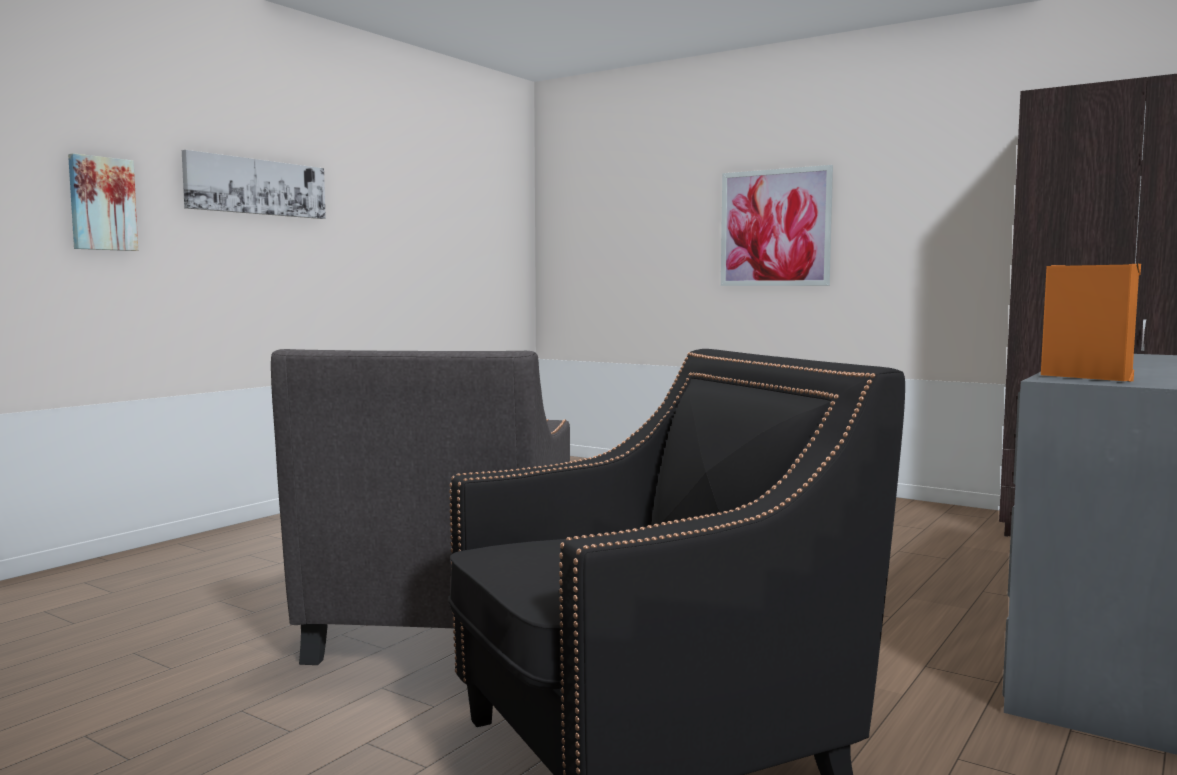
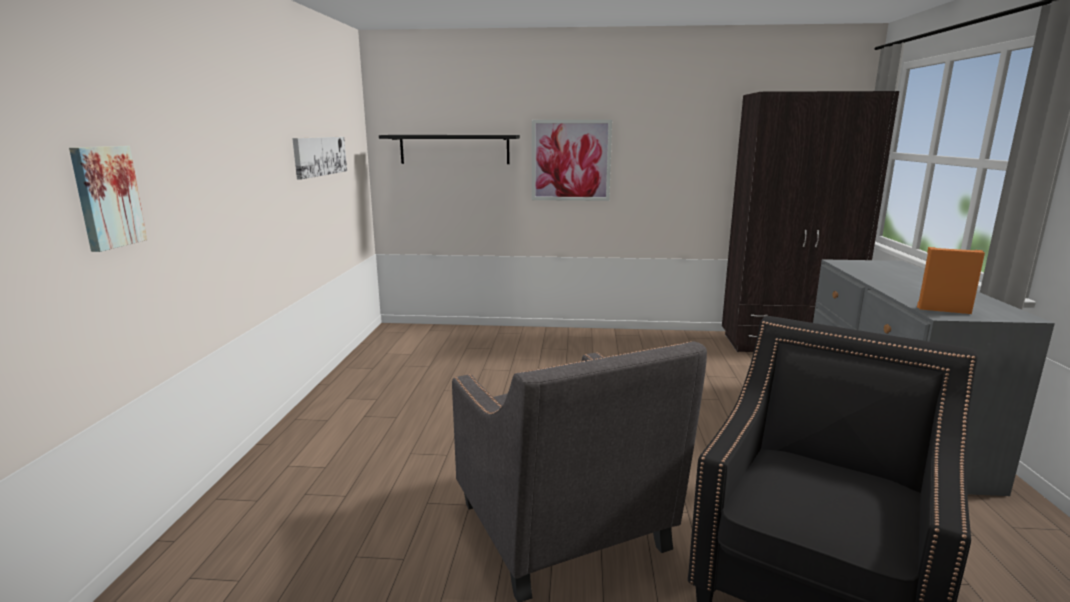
camera: 30 degrees left, 10 degrees up
picture [182,150,326,219] -> picture moved to [292,137,347,179]
none -> black shelf [379,135,520,164]

